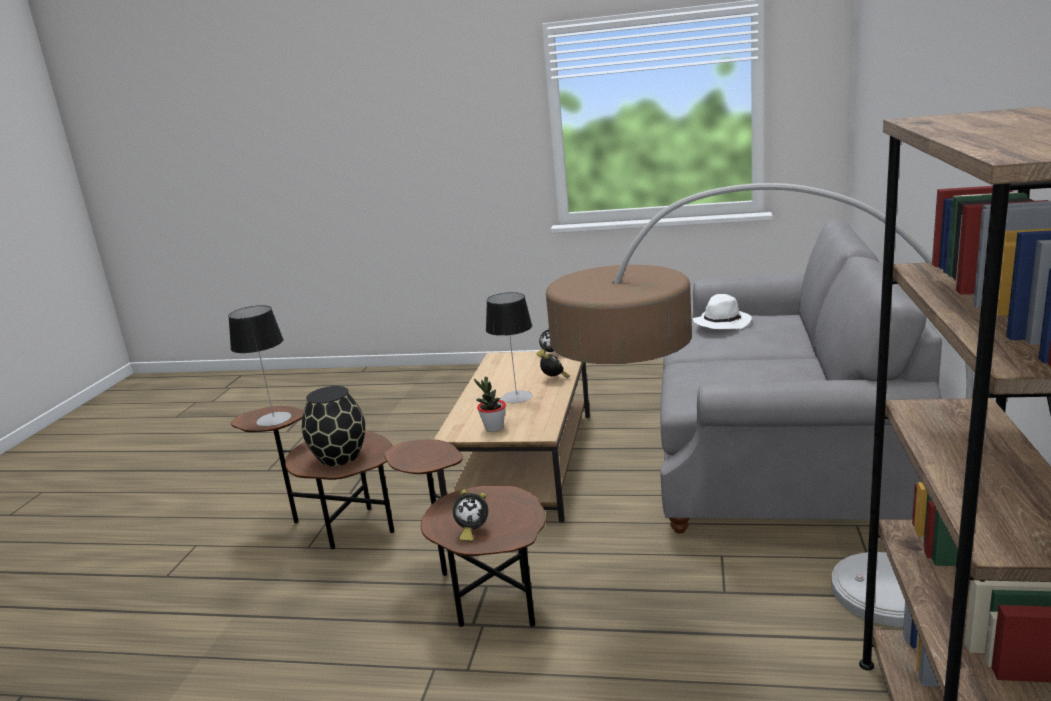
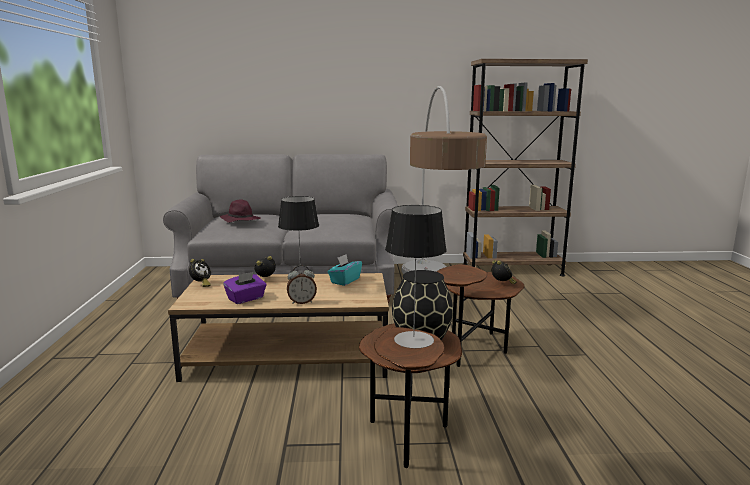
camera: 105 degrees left, 5 degrees down
potted plant [474,377,506,432] -> none
white hat [693,294,752,329] -> purple hat [220,199,261,223]
none -> purple tissue box [223,272,266,304]
none -> alarm clock [287,265,317,304]
none -> turquoise tissue box [328,254,362,286]

